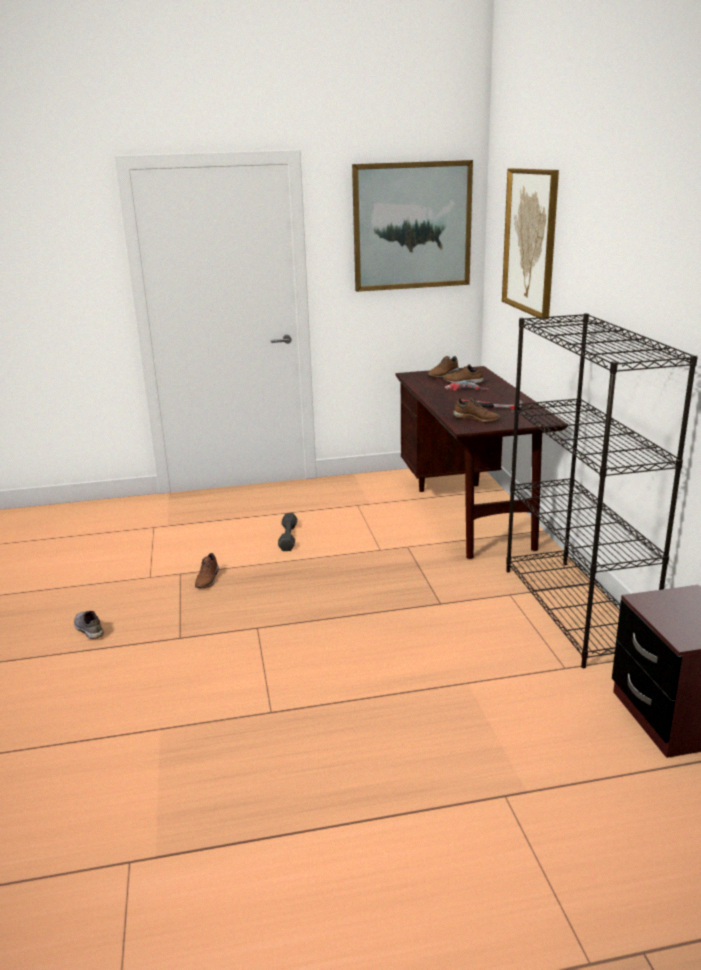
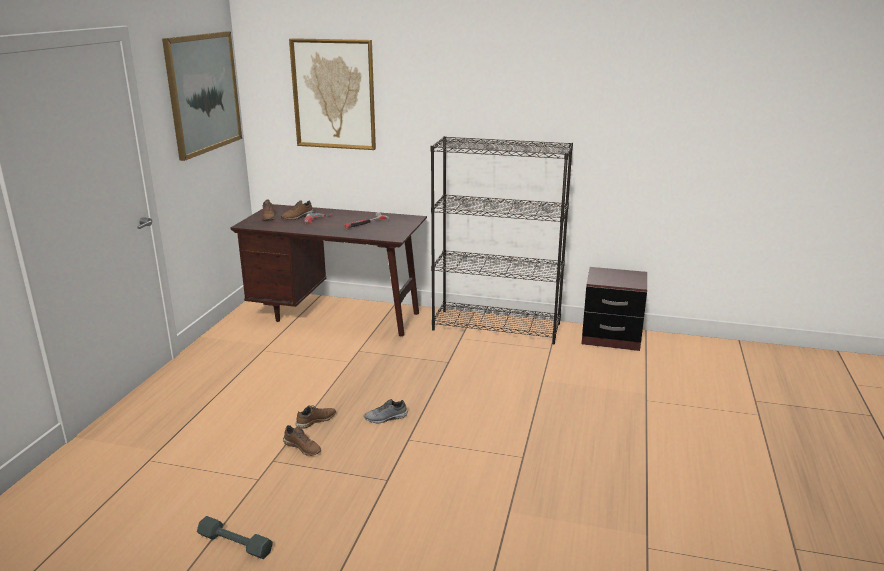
camera: 65 degrees left, 0 degrees up
grey shoe [74,611,104,639] -> grey shoe moved to [364,399,408,423]
grey dumbbell [278,513,297,551] -> grey dumbbell moved to [197,516,273,559]
brown shoe [453,397,500,423] -> brown shoe moved to [295,405,336,429]

